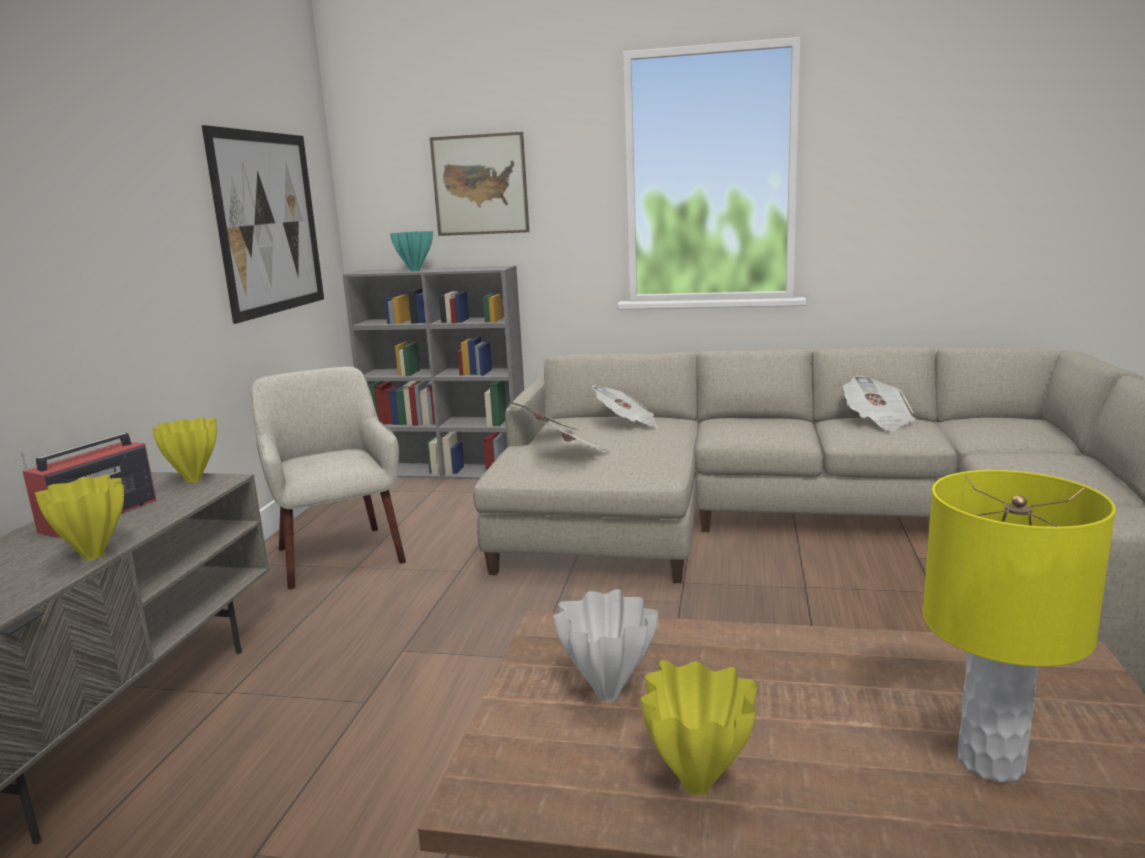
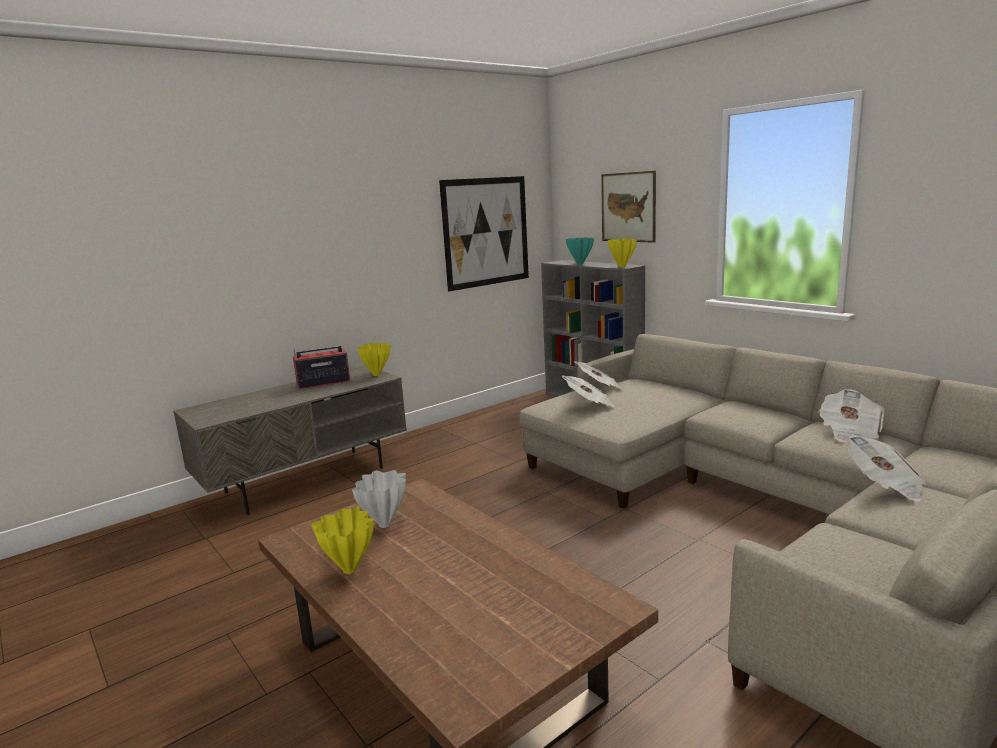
camera: 40 degrees right, 0 degrees up
yellow vase [35,475,124,560] -> yellow vase moved to [608,238,637,267]
beige armchair [251,366,406,589] -> none
newspaper [592,386,659,428] -> newspaper moved to [848,435,926,502]
yellow table lamp [922,470,1116,783] -> none

